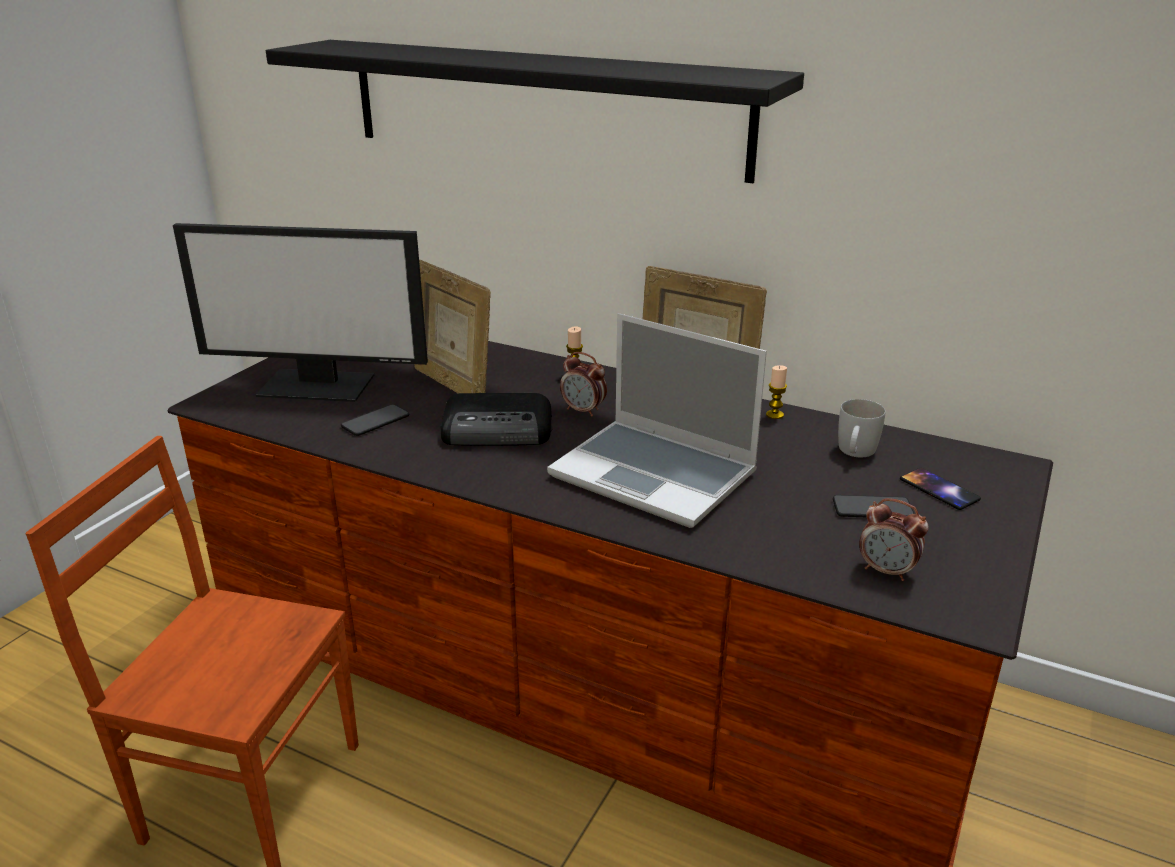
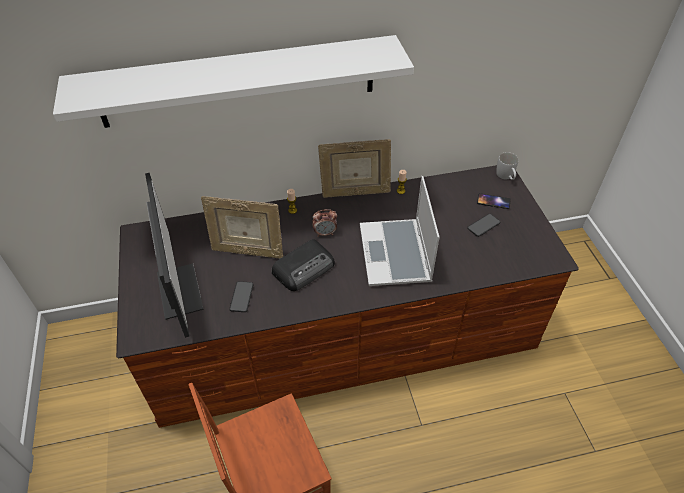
camera: 40 degrees left, 20 degrees up
monitor [173,223,428,402] -> monitor turned 75 degrees counterclockwise [145,173,204,338]
black shelf [266,40,804,183] -> white shelf [53,35,414,128]
laptop [547,313,767,528] -> laptop turned 90 degrees clockwise [360,176,440,286]
white mug [838,399,885,457] -> white mug moved to [496,152,519,180]
alarm clock [859,498,929,581] -> none

